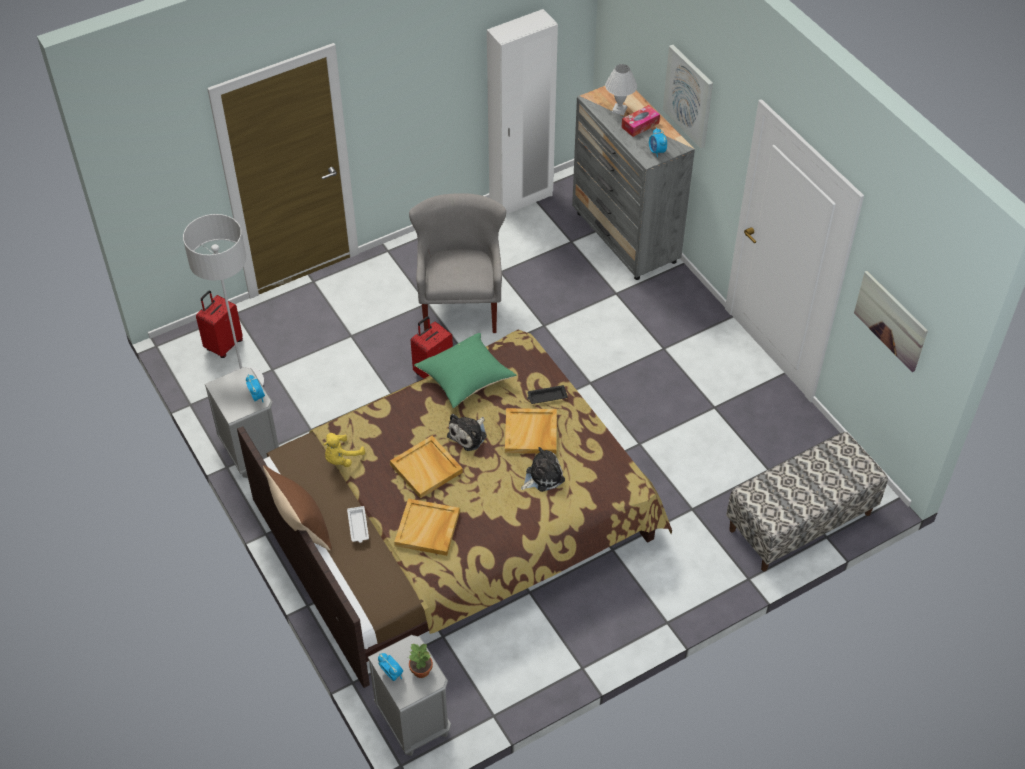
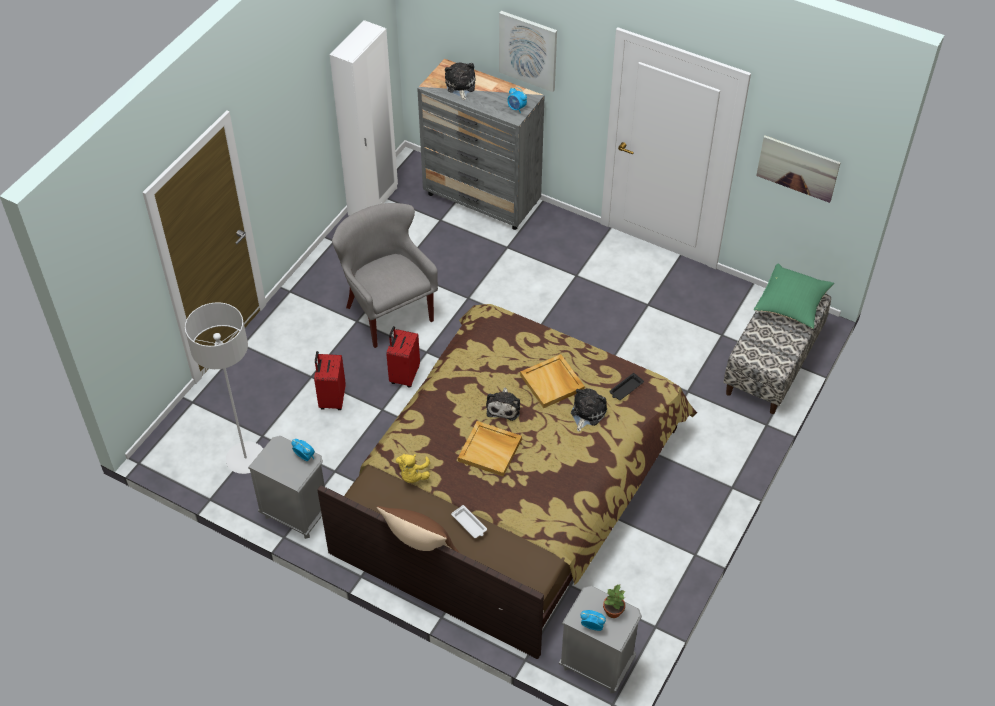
camera: 30 degrees left, 0 degrees up
red suitcase [196,290,243,358] -> red suitcase moved to [314,351,346,410]
beige tray [394,498,460,556] -> none
green pillow [414,333,517,408] -> green pillow moved to [754,264,834,329]
black tray [527,385,568,404] -> black tray moved to [609,373,644,400]
white table lamp [605,64,637,115] -> plush toy [445,62,475,100]
tissue box [622,105,660,137] -> none

